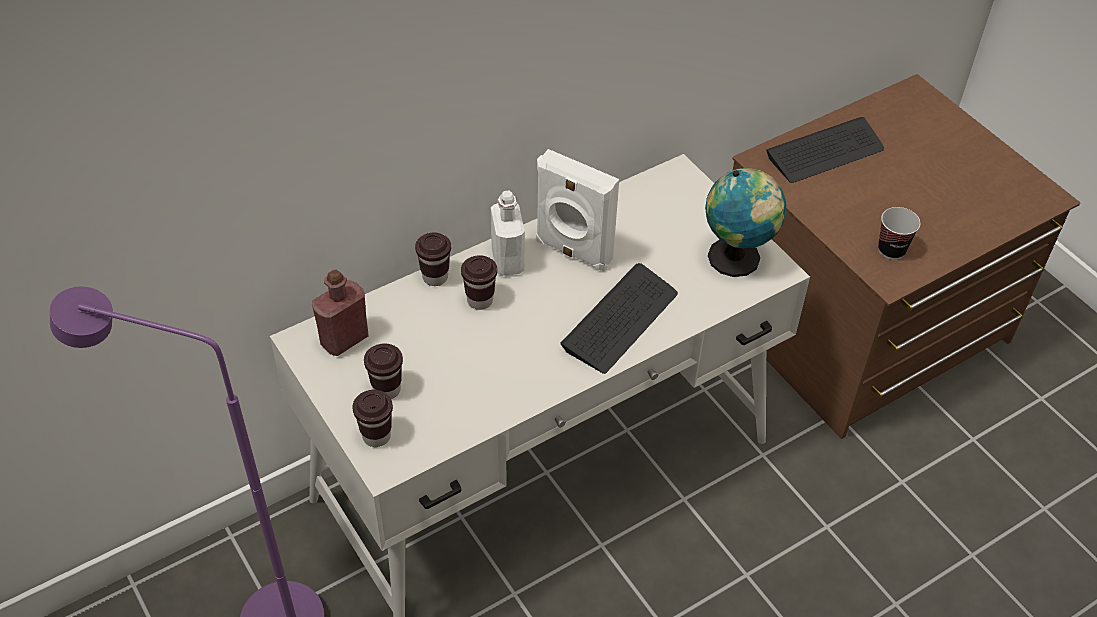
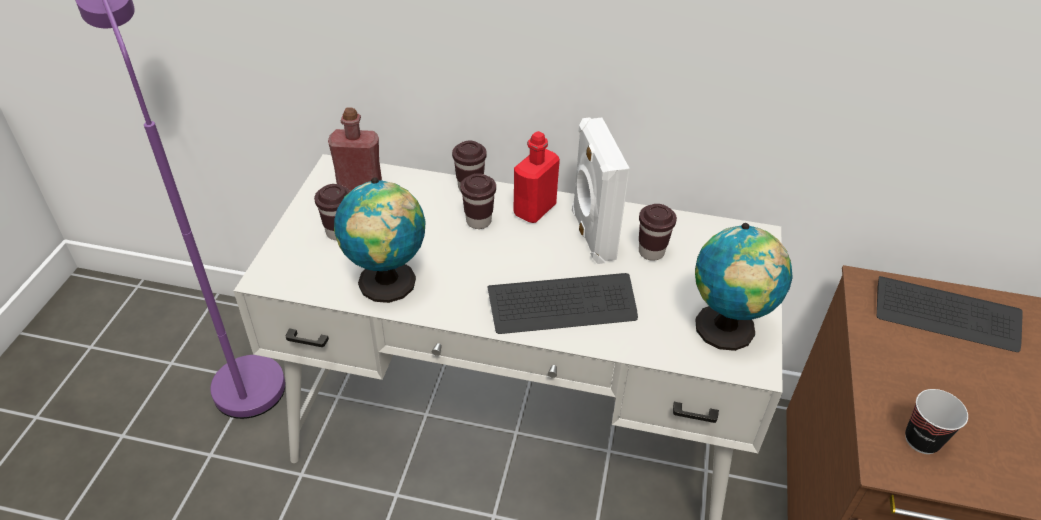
camera: 45 degrees right, 5 degrees down
brown cup [353,390,393,447] -> brown cup moved to [639,204,677,261]
white bottle [491,191,525,276] -> red bottle [513,131,560,223]
none -> globe [334,177,426,303]

